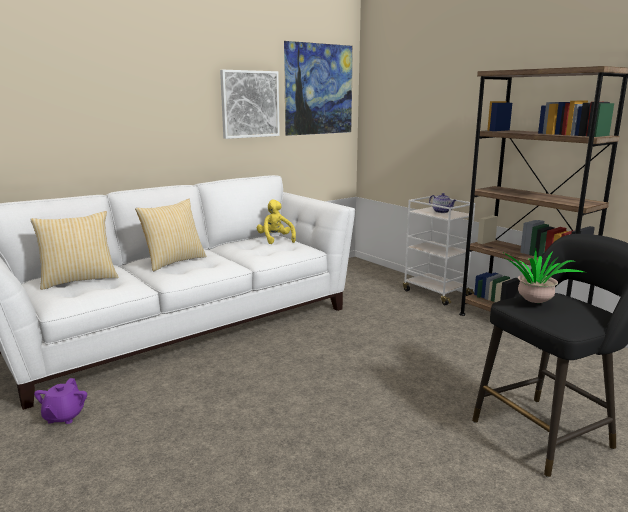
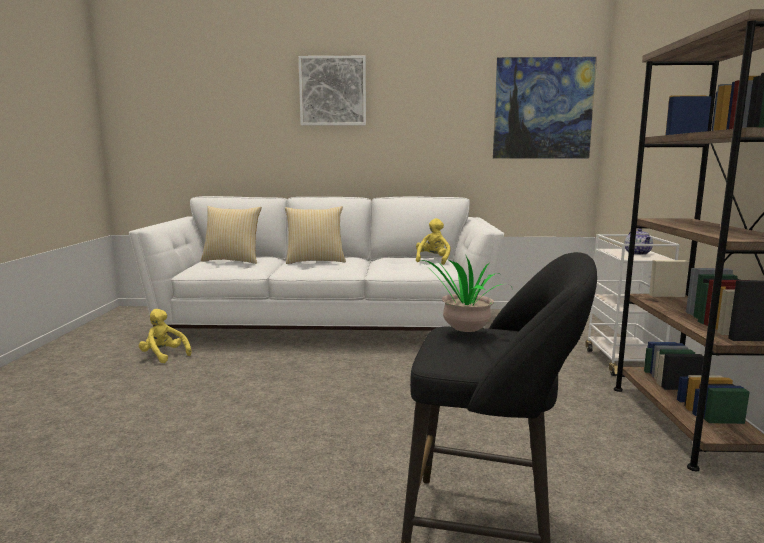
camera: 40 degrees right, 5 degrees down
purple teapot [34,378,87,424] -> yellow plush toy [139,309,192,363]
picture [220,70,280,139] -> picture moved to [298,56,366,126]

